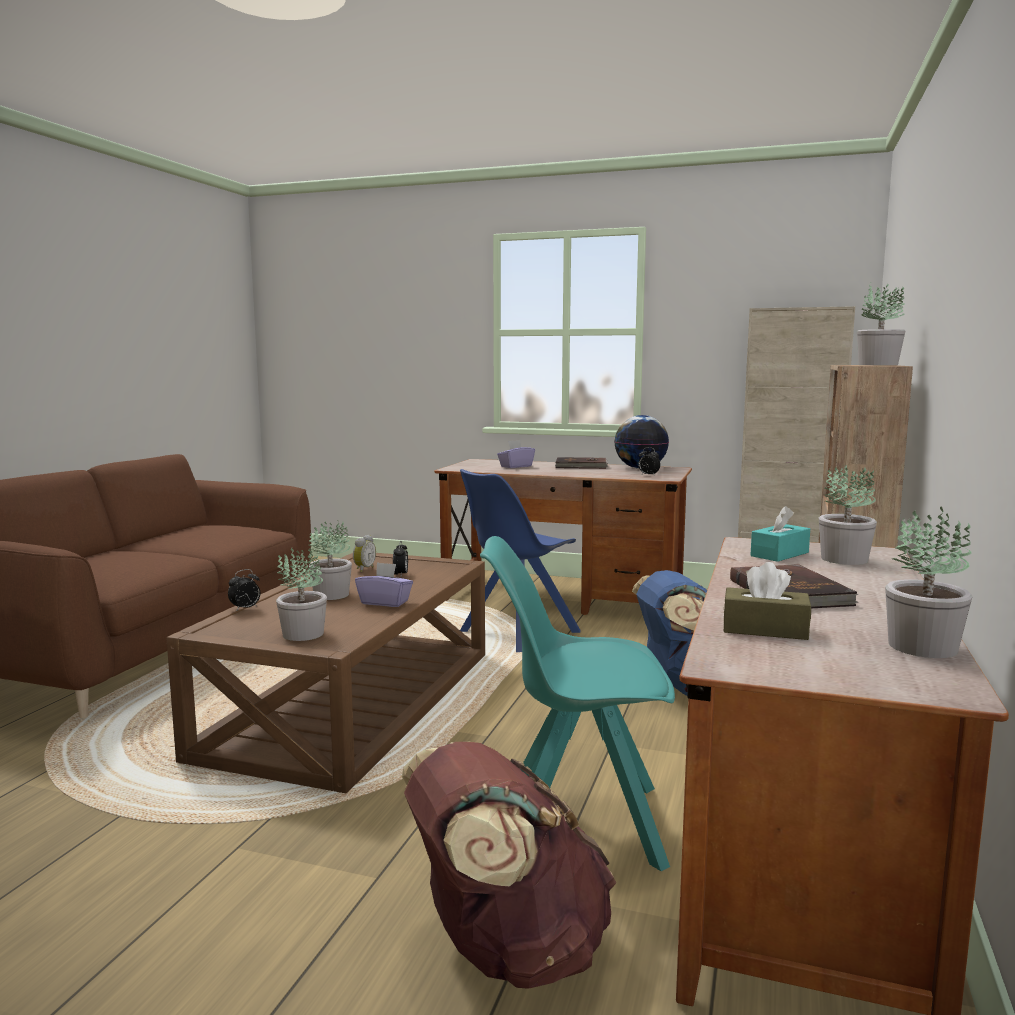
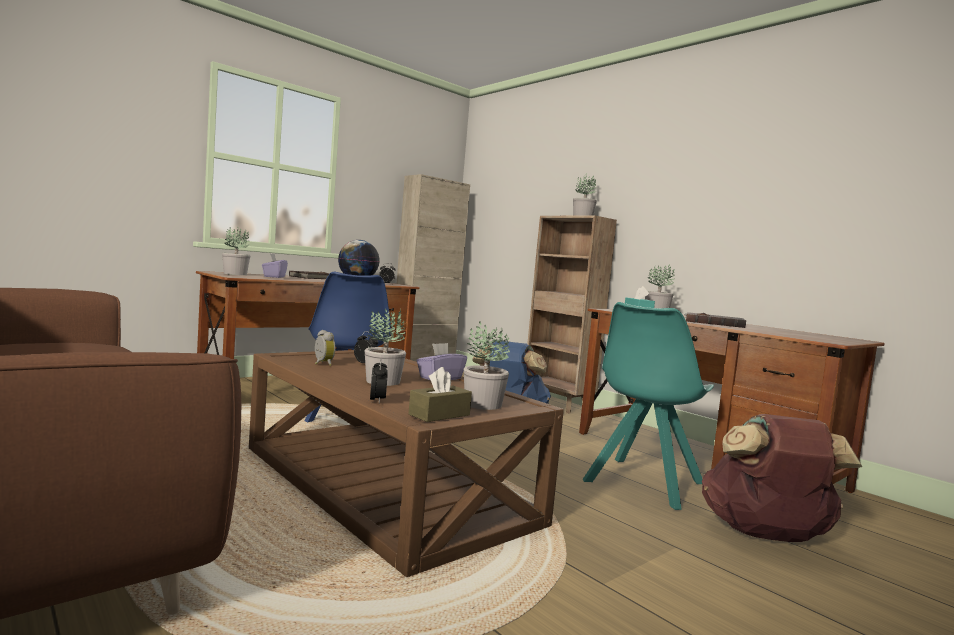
camera: 60 degrees left, 5 degrees down
brown tissue box [724,562,811,640] -> brown tissue box moved to [409,367,472,422]
potted plant [885,506,973,658] -> potted plant moved to [222,227,250,275]

